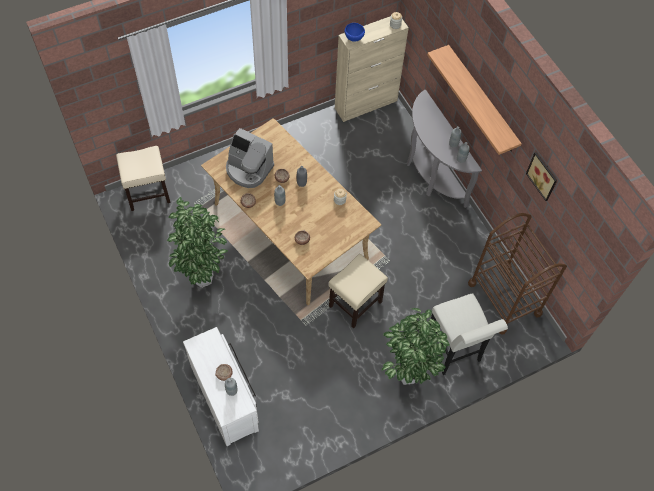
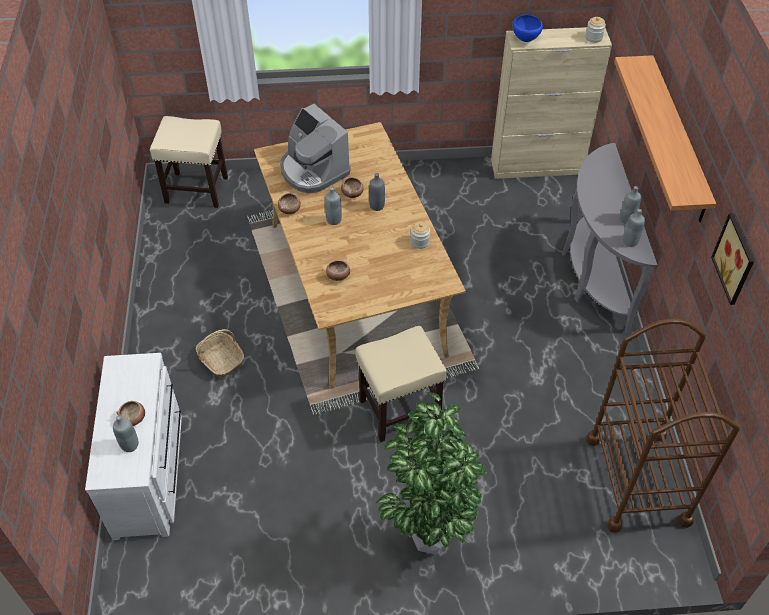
camera: 25 degrees right, 10 degrees down
potted plant [167,197,228,288] -> none
white stool [430,293,508,375] -> none
none -> basket [196,329,244,378]

